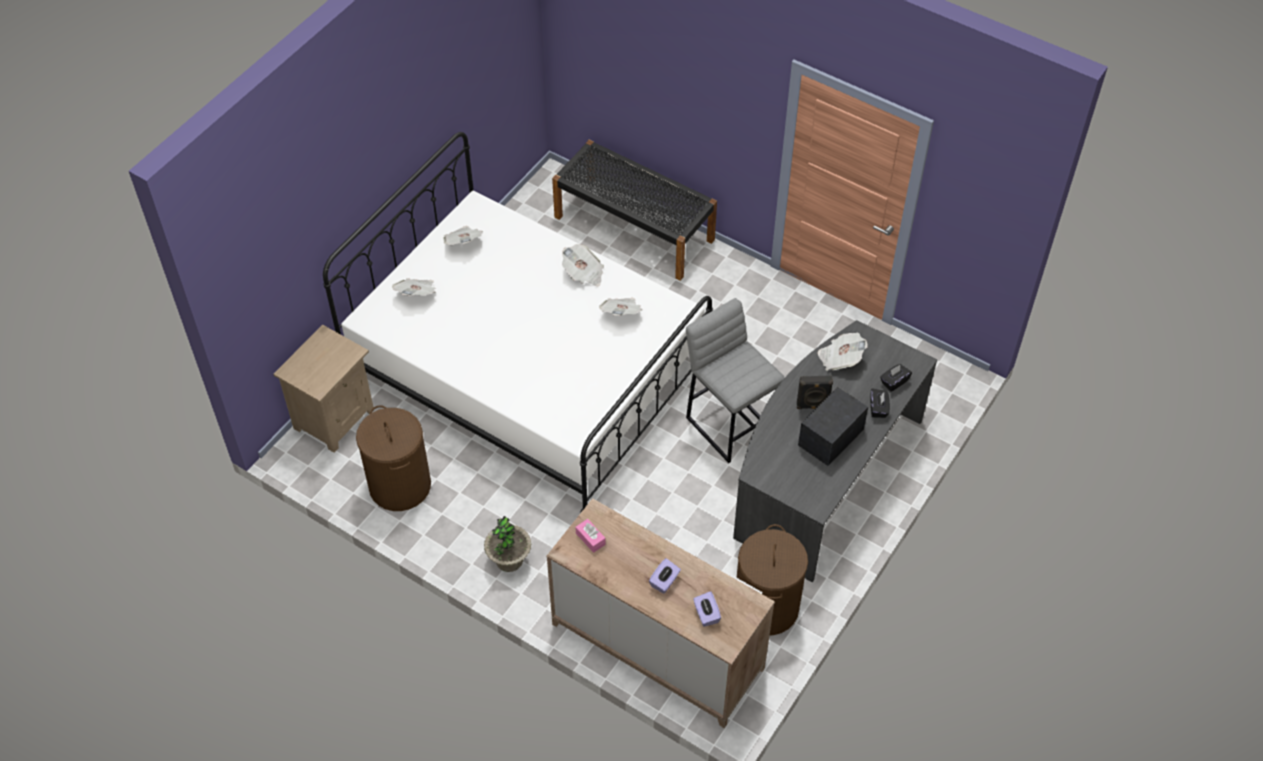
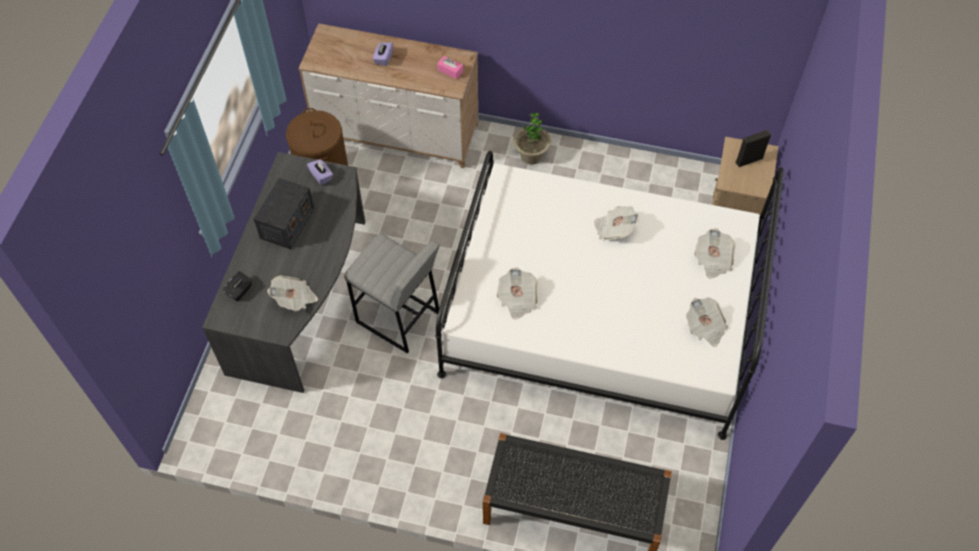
camera: 160 degrees right, 5 degrees up
brown laundry basket [356,405,431,511] -> none
newspaper [562,244,604,286] -> newspaper moved to [594,206,639,240]
purple tissue box [693,591,721,627] -> purple tissue box moved to [307,159,333,185]
black speaker [797,375,833,409] -> black speaker moved to [735,130,771,167]
black tissue box [870,388,890,418] -> none

